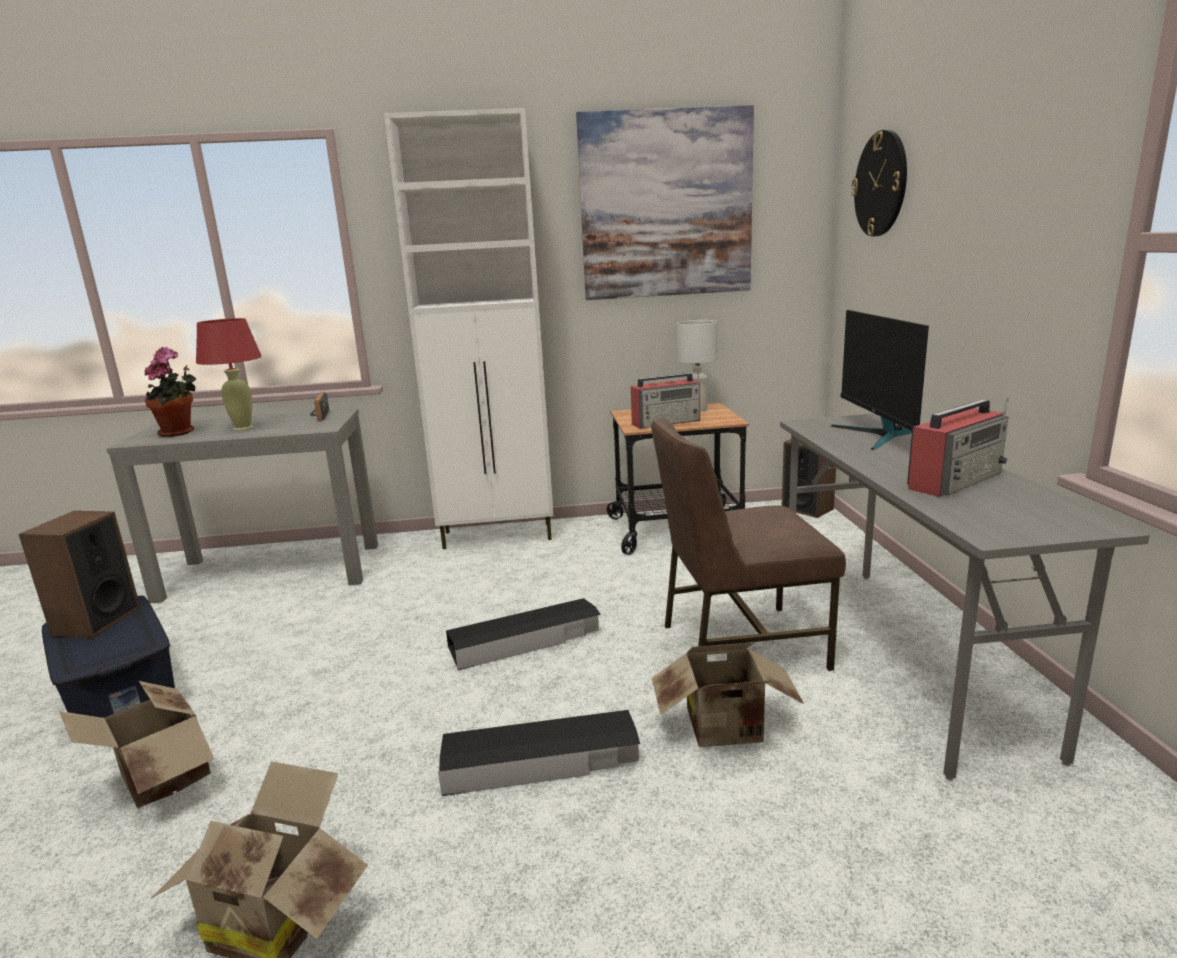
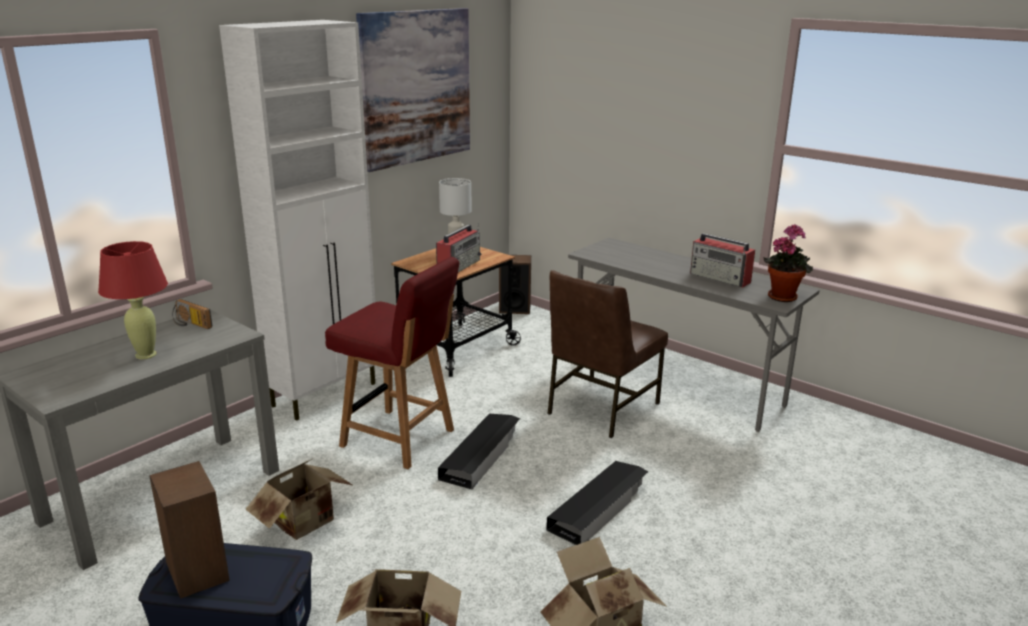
camera: 45 degrees left, 5 degrees up
potted plant [144,347,196,437] -> potted plant moved to [763,224,813,302]
cardboard box [652,642,804,747] -> cardboard box moved to [246,459,354,540]
monitor [831,310,929,450] -> none
wall clock [851,130,907,236] -> none
radio [907,397,1008,497] -> radio turned 120 degrees clockwise [690,233,755,287]
none -> red chair [325,257,459,469]

